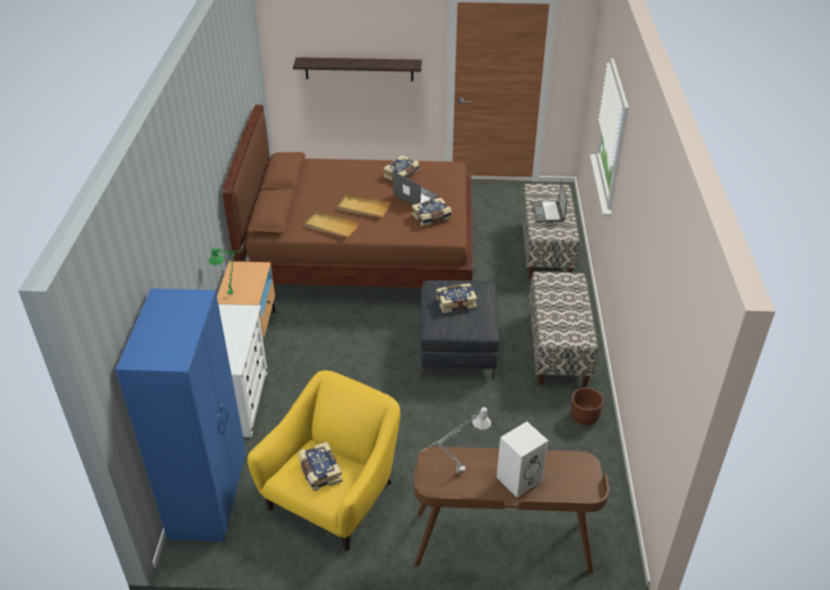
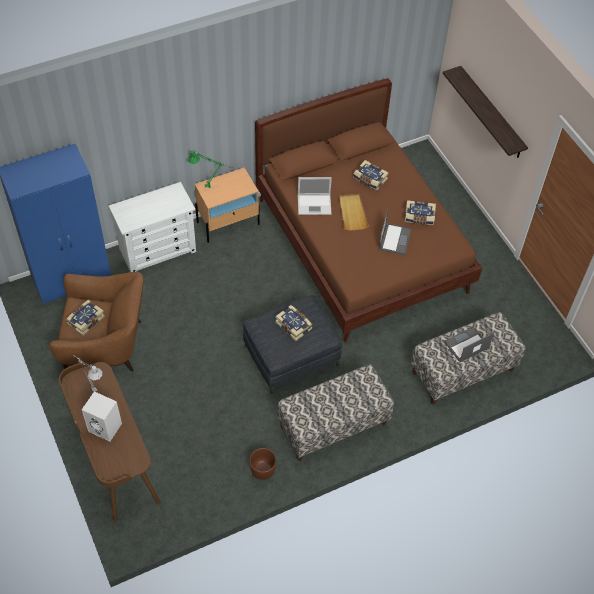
camera: 60 degrees right, 15 degrees up
yellow armchair [247,370,400,551] -> brown armchair [49,272,143,372]
beige tray [304,211,359,237] -> laptop [298,177,332,215]
book [412,197,452,226] -> book moved to [353,160,389,191]

